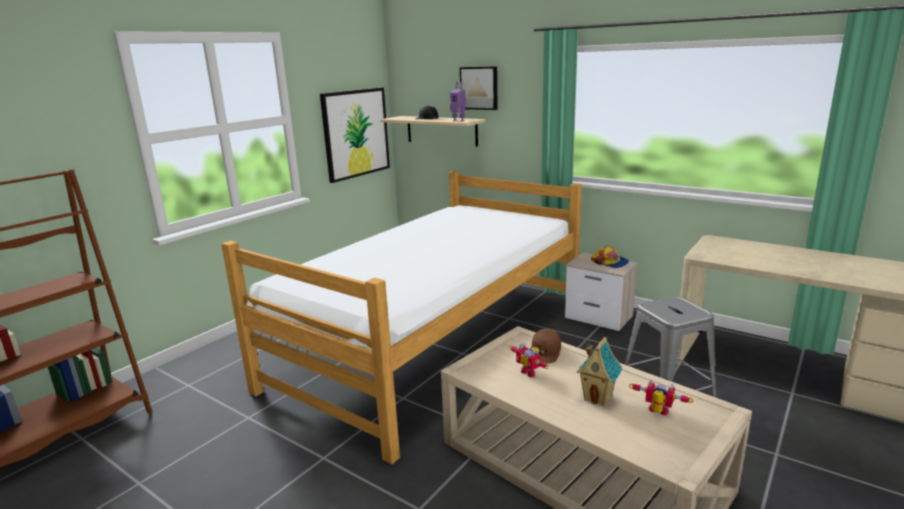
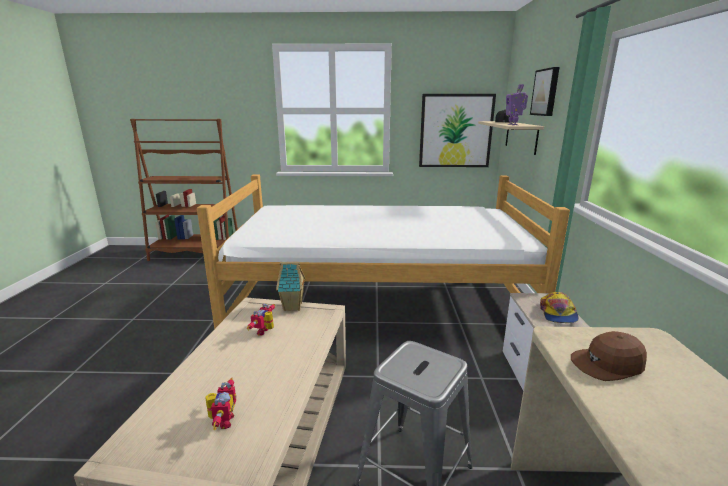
camera: 55 degrees right, 0 degrees up
brown cap [530,328,561,364] -> brown cap moved to [571,331,647,381]
toy house [577,337,622,406] -> toy house moved to [276,262,306,311]

